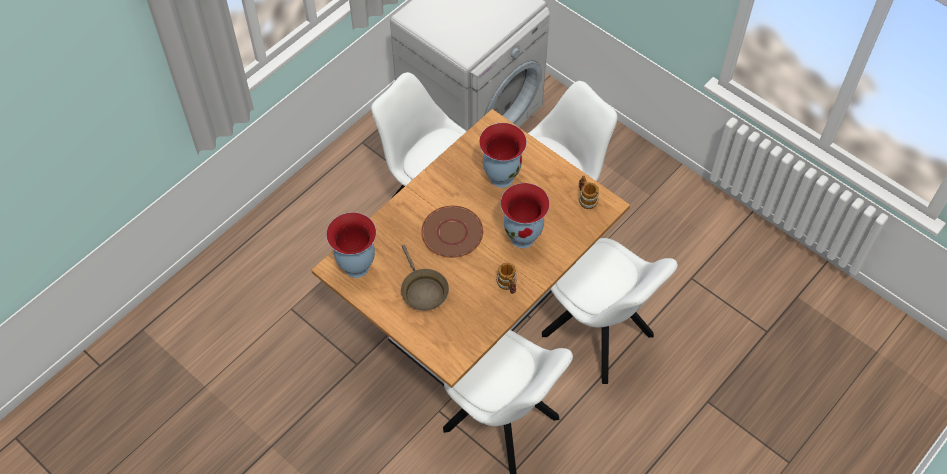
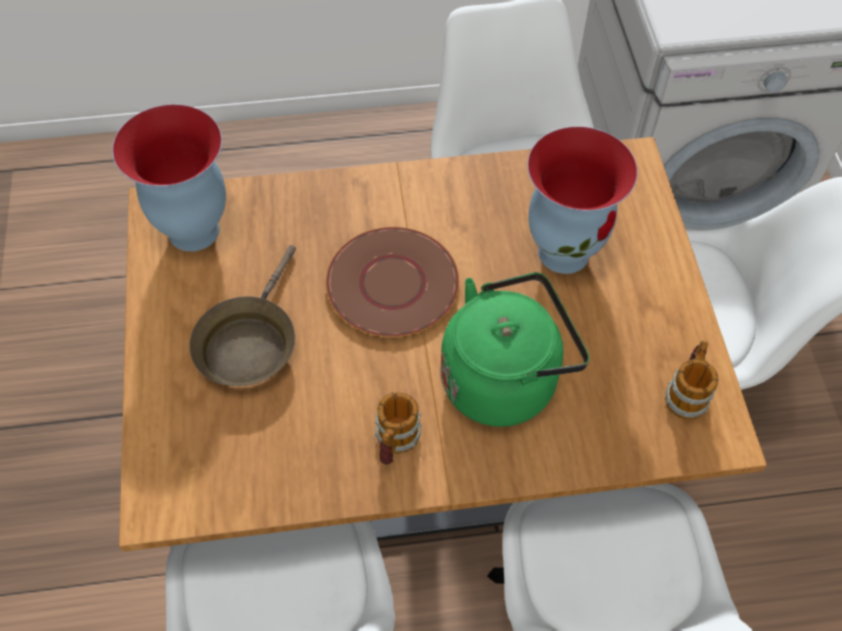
camera: 40 degrees right, 0 degrees up
vase [500,183,550,248] -> green kettle [440,272,589,427]

